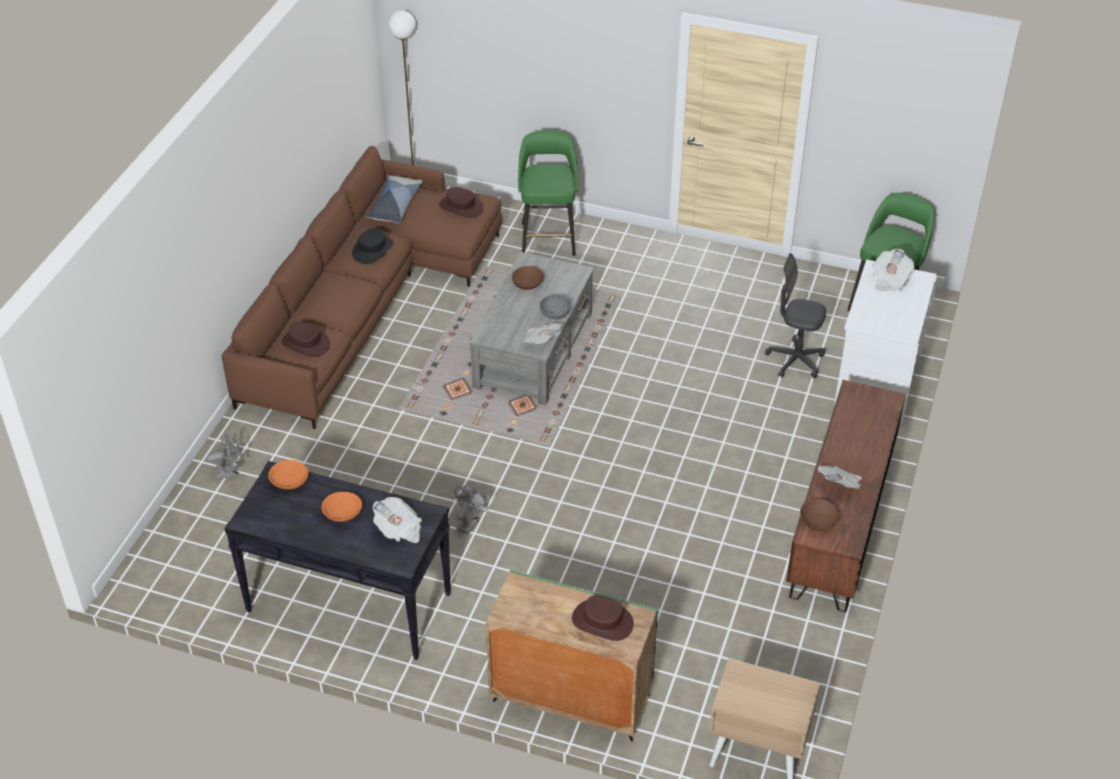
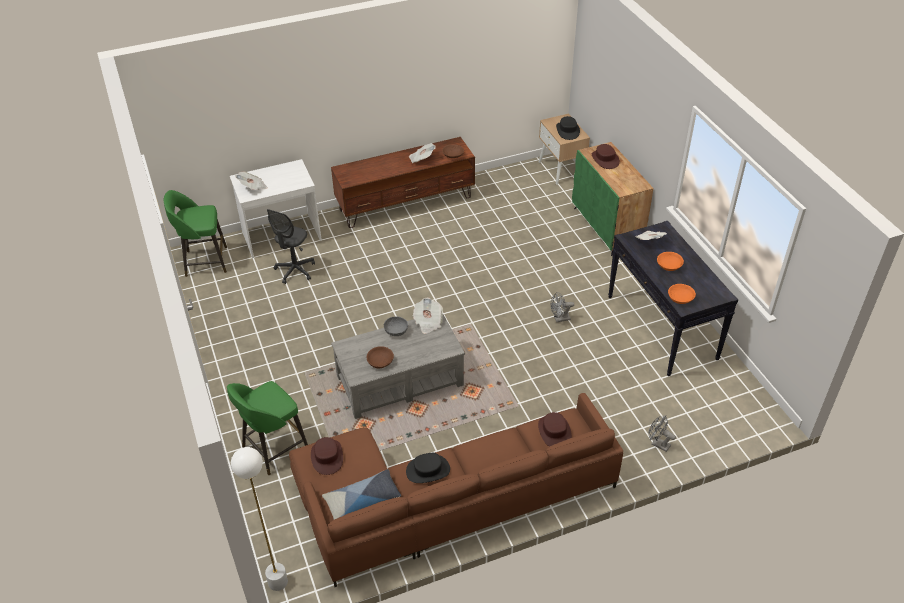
camera: 130 degrees left, 0 degrees up
grey office chair [765,253,826,378] -> grey office chair turned 45 degrees clockwise [267,209,315,284]
none -> black hat [556,116,580,140]

